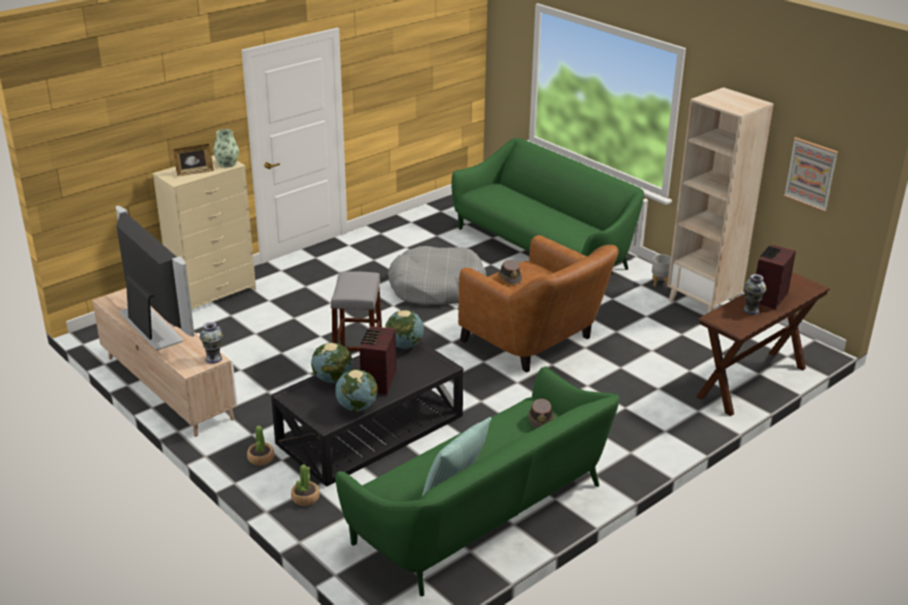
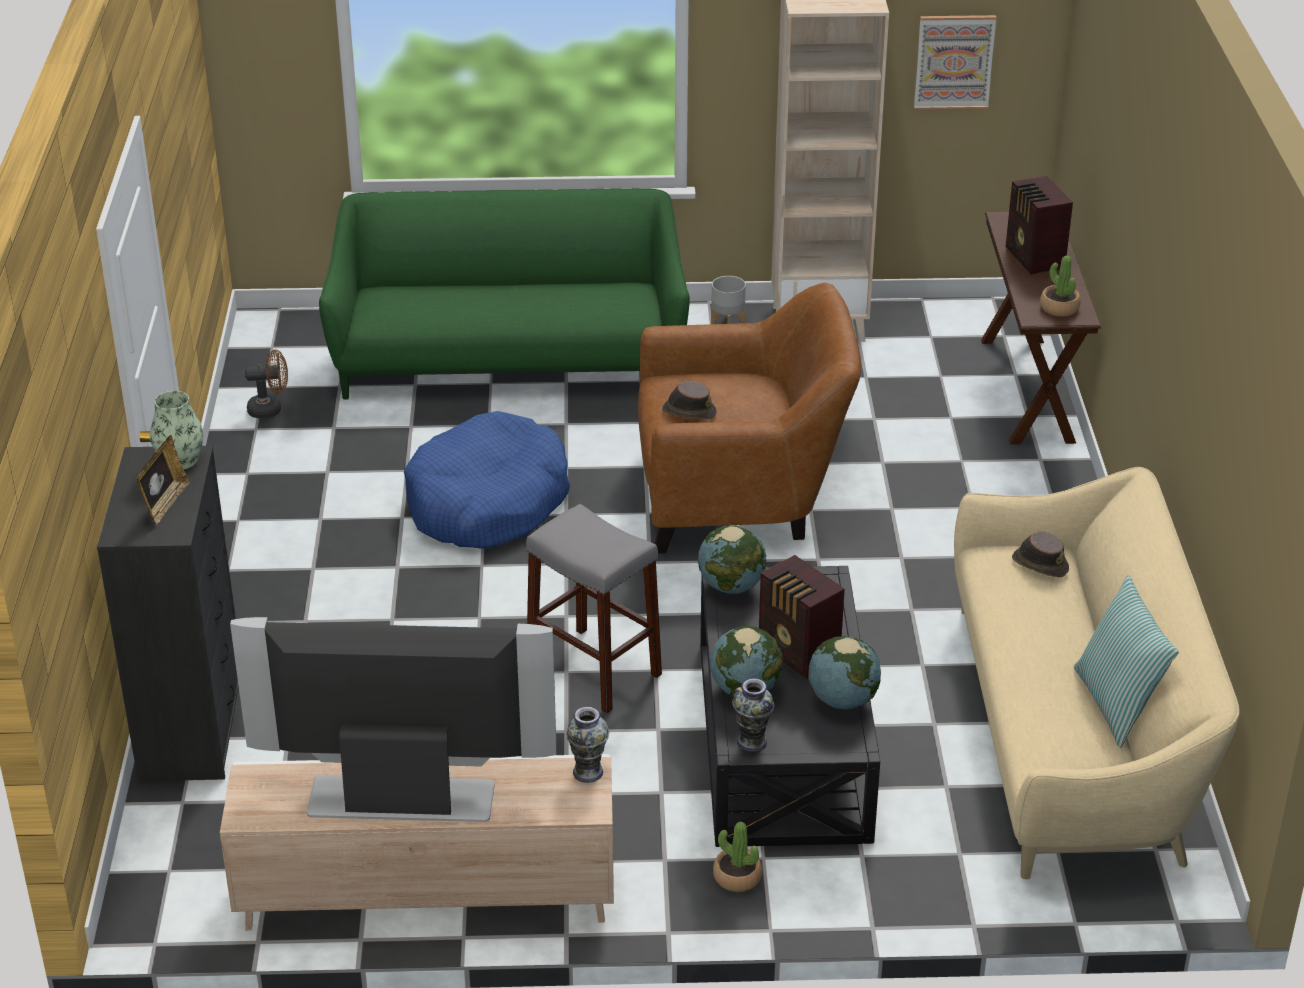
camera: 50 degrees left, 5 degrees up
beige dresser [152,155,256,310] -> black dresser [97,446,239,781]
potted plant [291,465,320,506] -> potted plant moved to [1040,256,1081,317]
green sofa [335,367,619,596] -> beige sofa [954,467,1240,879]
grey dog bed [388,246,487,306] -> blue dog bed [404,411,570,549]
vase [743,274,766,315] -> vase moved to [732,679,774,752]
none -> brown fan [245,350,288,418]

